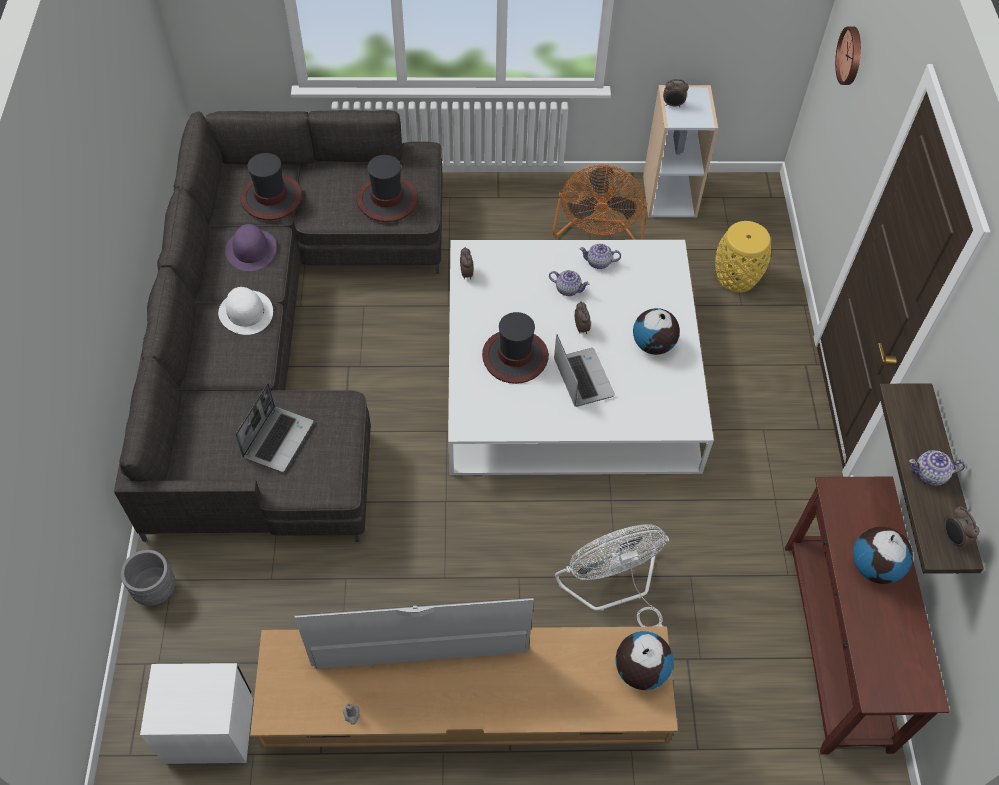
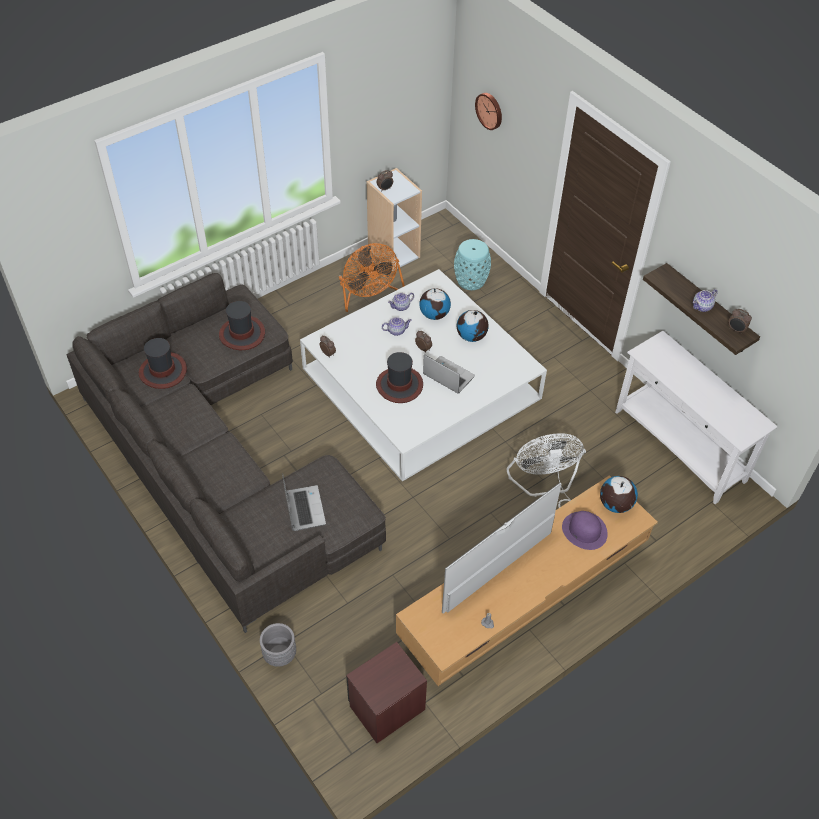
camera: 35 degrees left, 5 degrees down
white nightstand [140,663,253,764] -> brown nightstand [346,642,427,743]
white hat [218,287,273,335] -> none
purple hat [225,224,277,271] -> purple hat moved to [562,511,608,550]
white fan [555,524,669,627] -> white fan turned 45 degrees clockwise [507,433,586,508]
yellow stool [715,221,771,293] -> turquoise stool [454,239,491,290]
brown console table [785,477,950,755] -> white console table [615,331,778,504]
globe [853,527,913,584] -> globe moved to [419,288,451,320]

